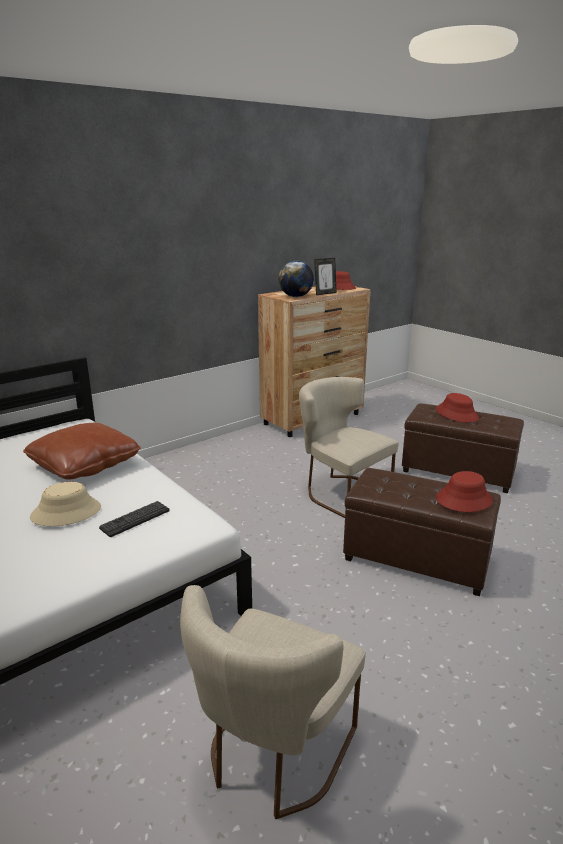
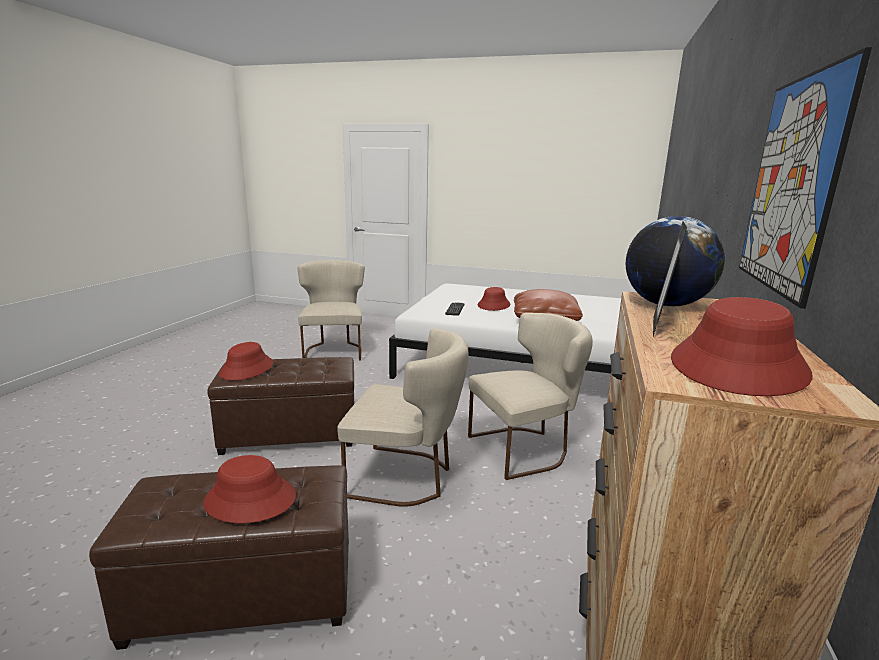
camera: 145 degrees right, 5 degrees down
beige hat [30,482,101,526] -> red hat [477,287,510,311]
none -> beige chair [468,313,593,480]
none -> picture [739,47,872,309]

